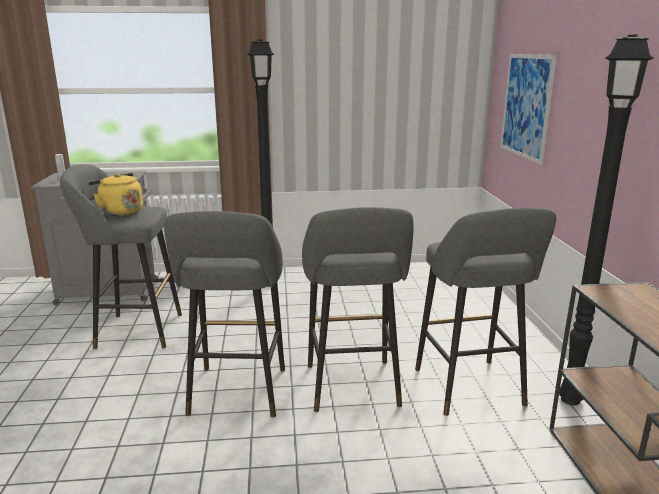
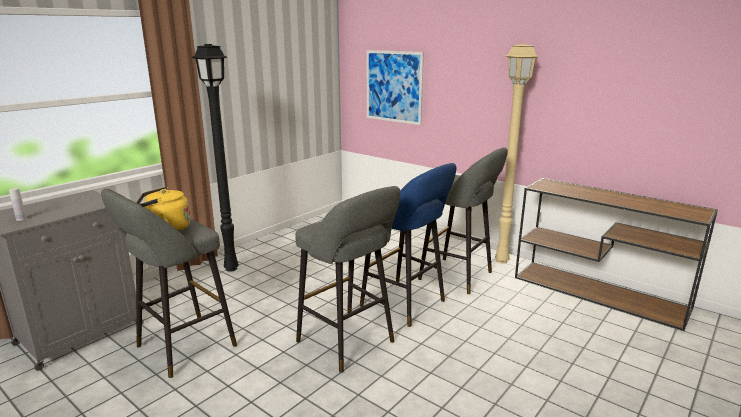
camera: 45 degrees left, 0 degrees up
grey stool [302,207,414,412] -> blue stool [360,163,456,327]
black floor lamp [559,35,654,405] -> beige floor lamp [495,43,539,264]

